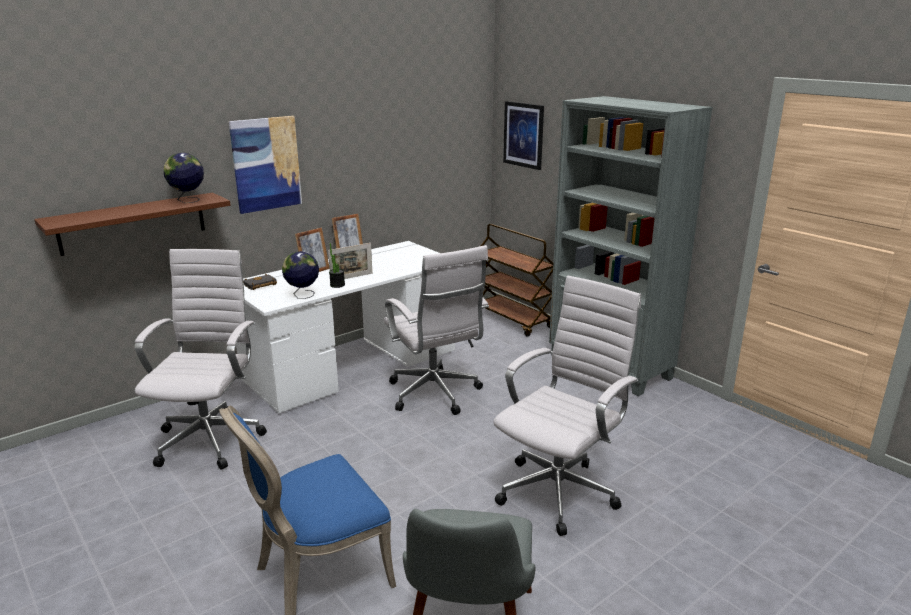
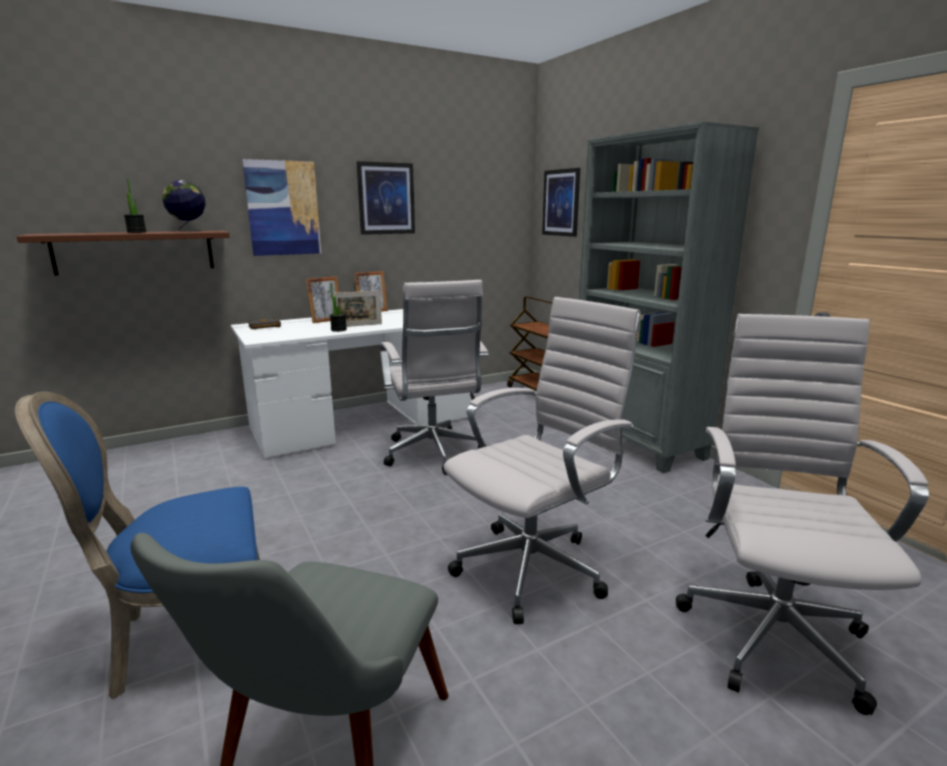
camera: 10 degrees right, 5 degrees down
white office chair [135,249,267,470] -> white office chair moved to [676,314,929,715]
globe [282,251,319,299] -> none
none -> potted plant [124,179,147,233]
none -> picture [357,161,415,235]

